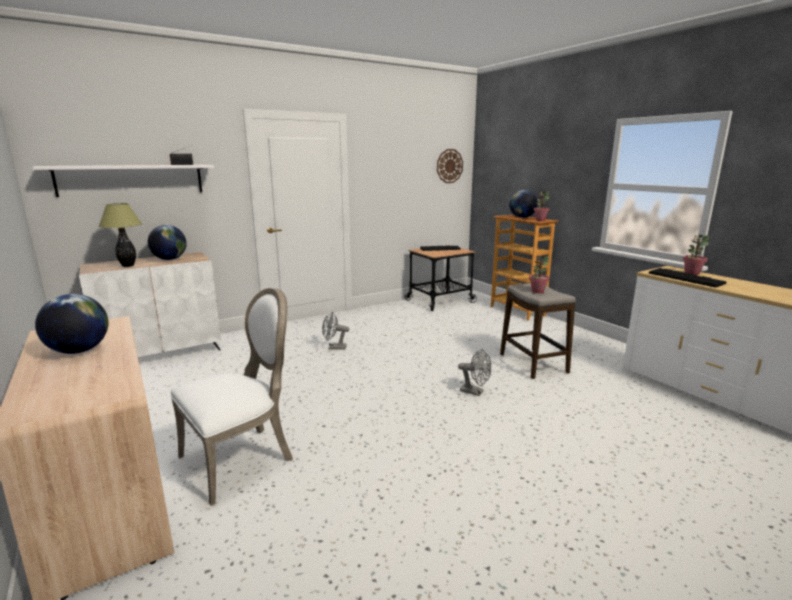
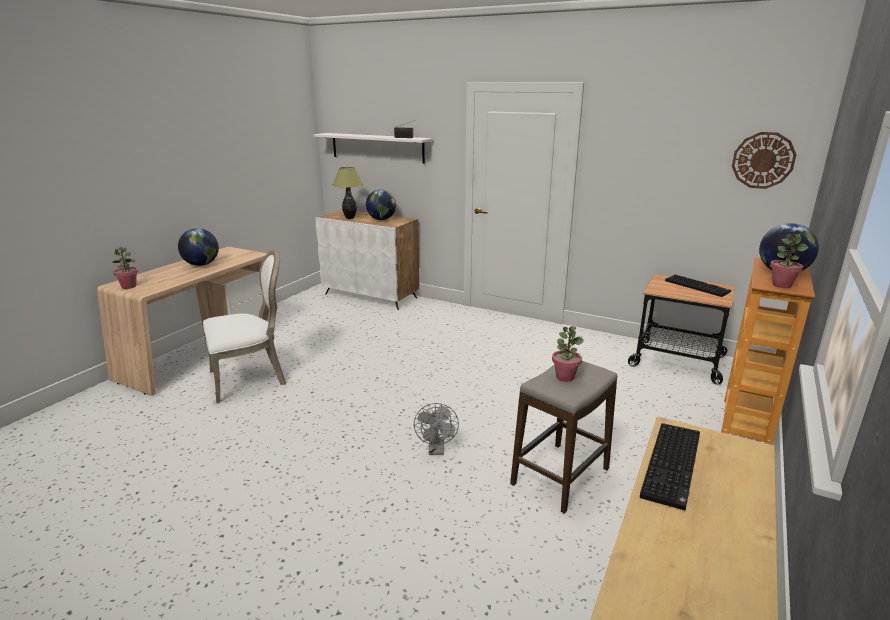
camera: 60 degrees right, 5 degrees up
white chair [171,288,293,506] -> white chair turned 45 degrees counterclockwise [203,250,286,404]
grey fan [322,312,349,350] -> none
potted plant [683,234,709,275] -> potted plant moved to [112,247,138,289]

